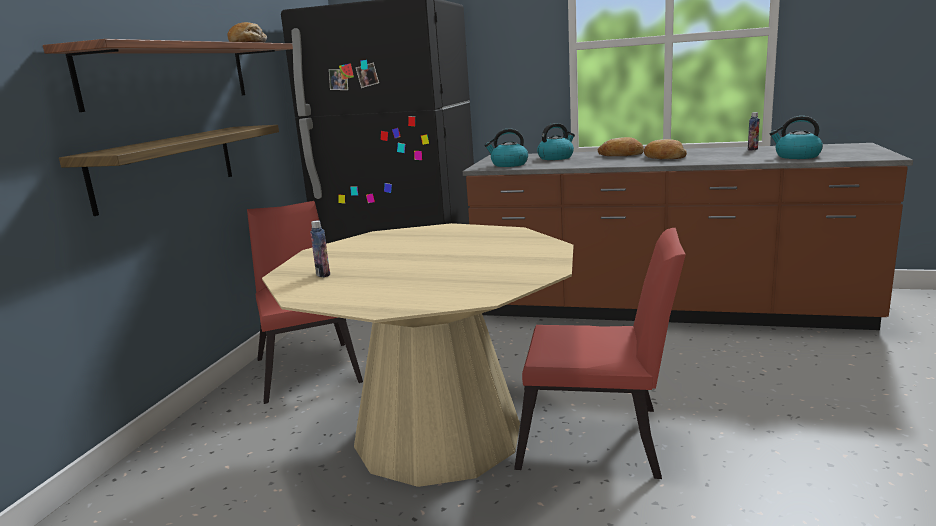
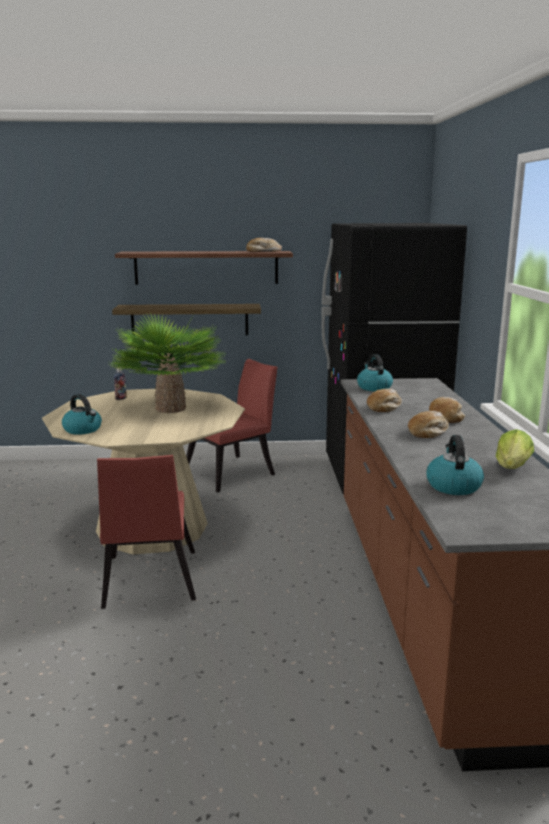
camera: 70 degrees right, 0 degrees up
kettle [537,123,575,160] -> kettle moved to [62,394,102,435]
bottle [748,112,760,151] -> lettuce [496,429,534,469]
none -> potted plant [108,313,227,413]
none -> bread [367,388,402,412]

